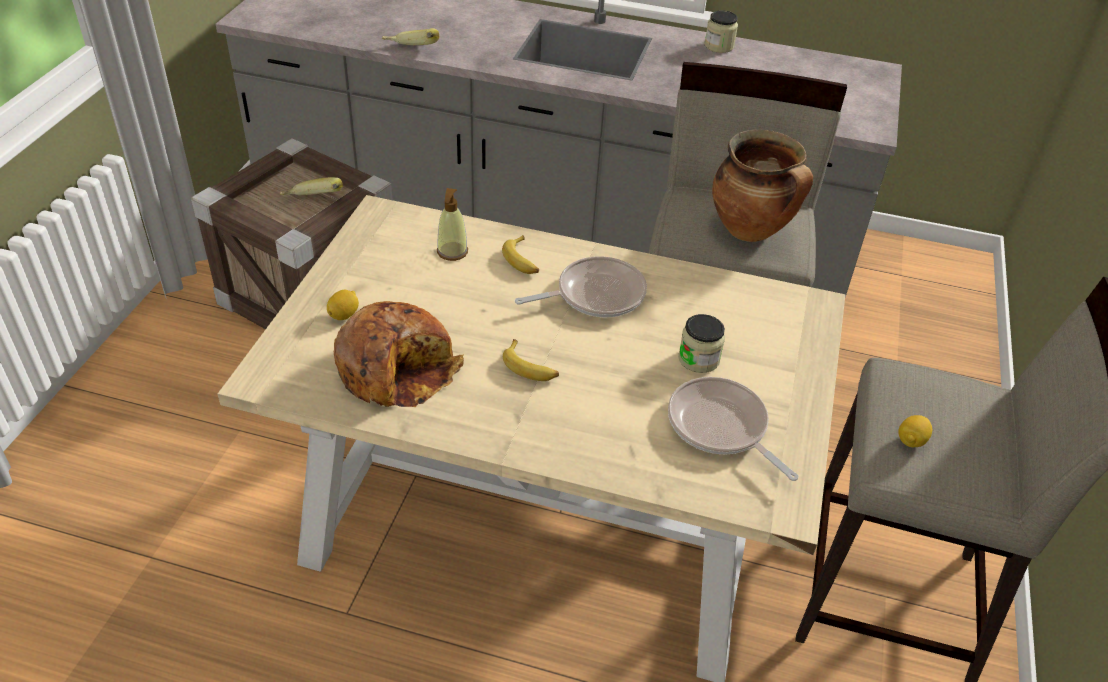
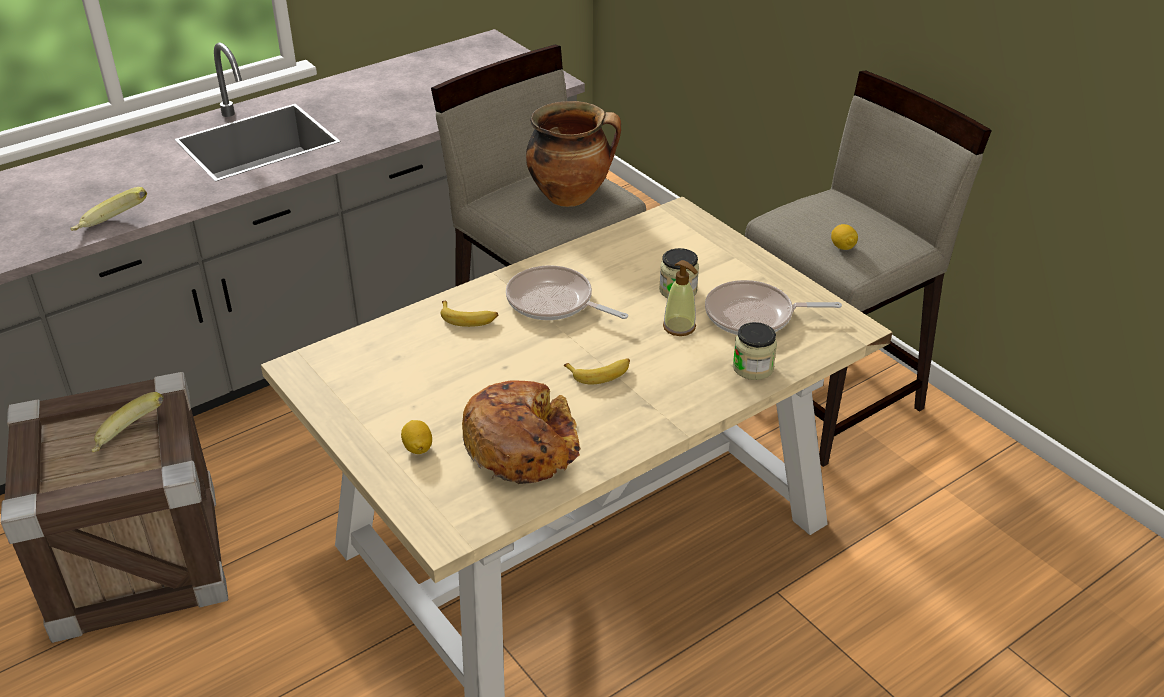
camera: 50 degrees left, 5 degrees down
soap dispenser [437,188,468,261] -> soap dispenser moved to [663,260,698,336]
frying pan [515,256,647,317] -> frying pan turned 75 degrees counterclockwise [506,265,628,320]
jar [704,10,738,53] -> jar moved to [733,322,777,380]

